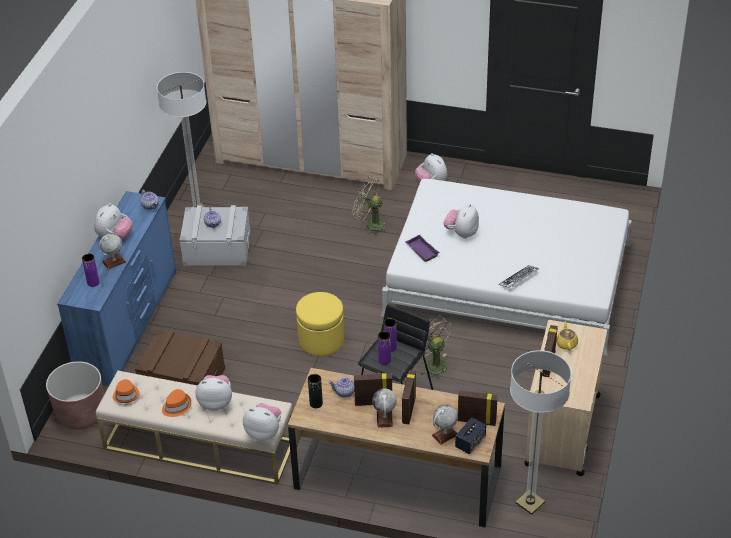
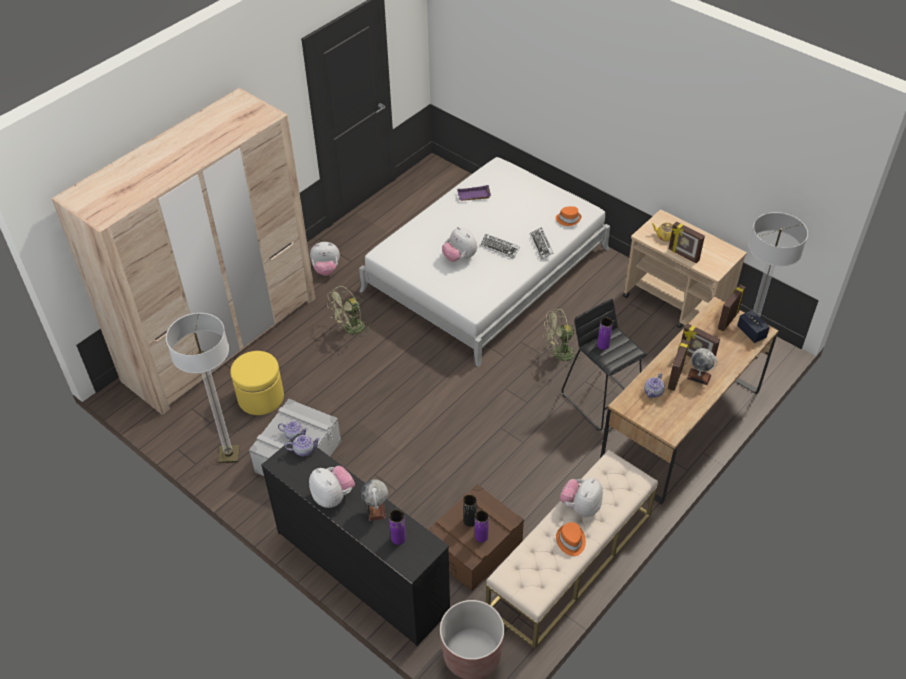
camera: 65 degrees left, 5 degrees up
blue dresser [57,191,177,386] -> black dresser [261,433,450,646]
orange hat [113,379,140,403] -> orange hat moved to [556,206,581,226]
plush toy [243,403,281,441] -> none
yellow ottoman [296,292,344,356] -> yellow ottoman moved to [230,351,284,415]
black vase [308,374,323,408] -> black vase moved to [463,495,477,527]
purple vase [378,331,391,365] -> purple vase moved to [475,510,489,543]
purple tray [405,235,440,262] -> purple tray moved to [457,185,491,201]
globe [431,405,458,445] -> none
none -> keyboard [480,234,520,259]

